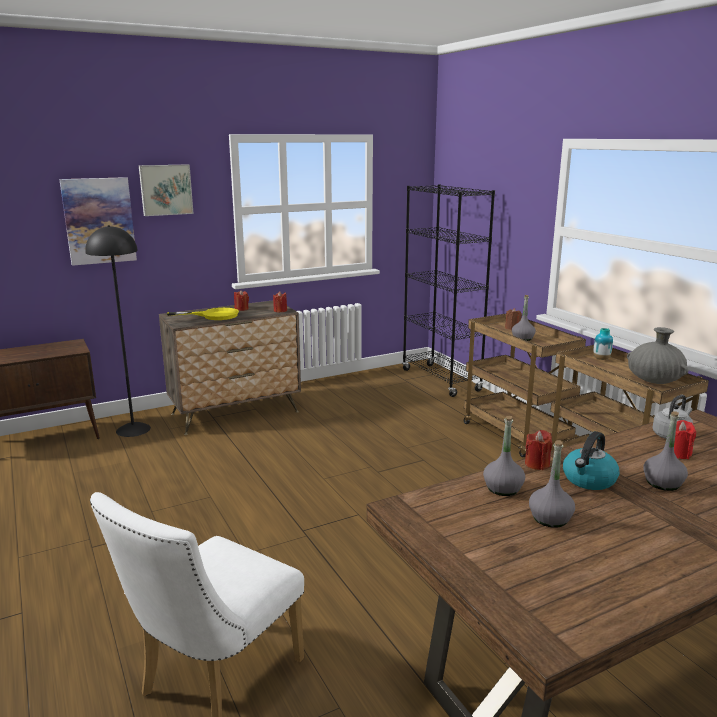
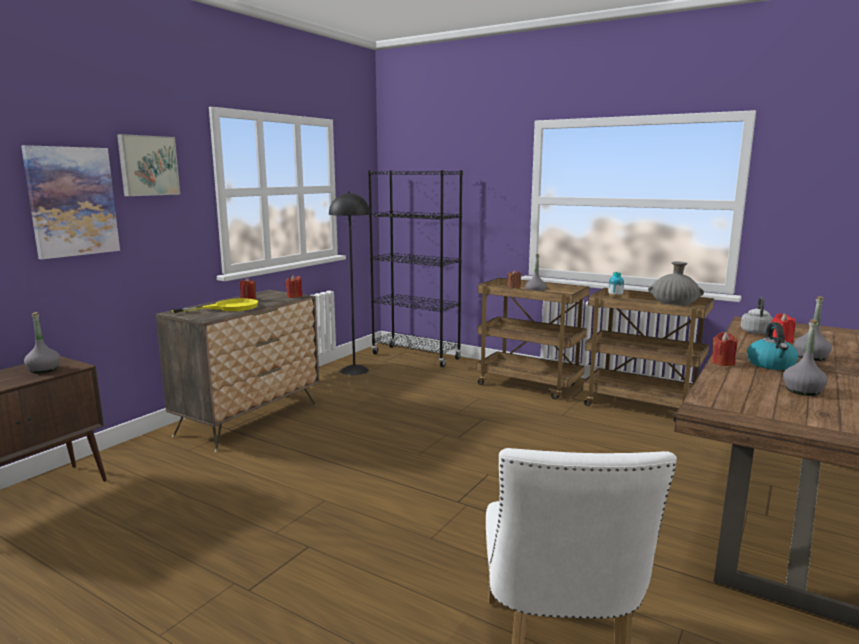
camera: 30 degrees left, 5 degrees down
black floor lamp [85,225,151,437] -> black floor lamp moved to [329,192,370,375]
grey bottle [483,416,525,496] -> grey bottle moved to [24,312,60,374]

